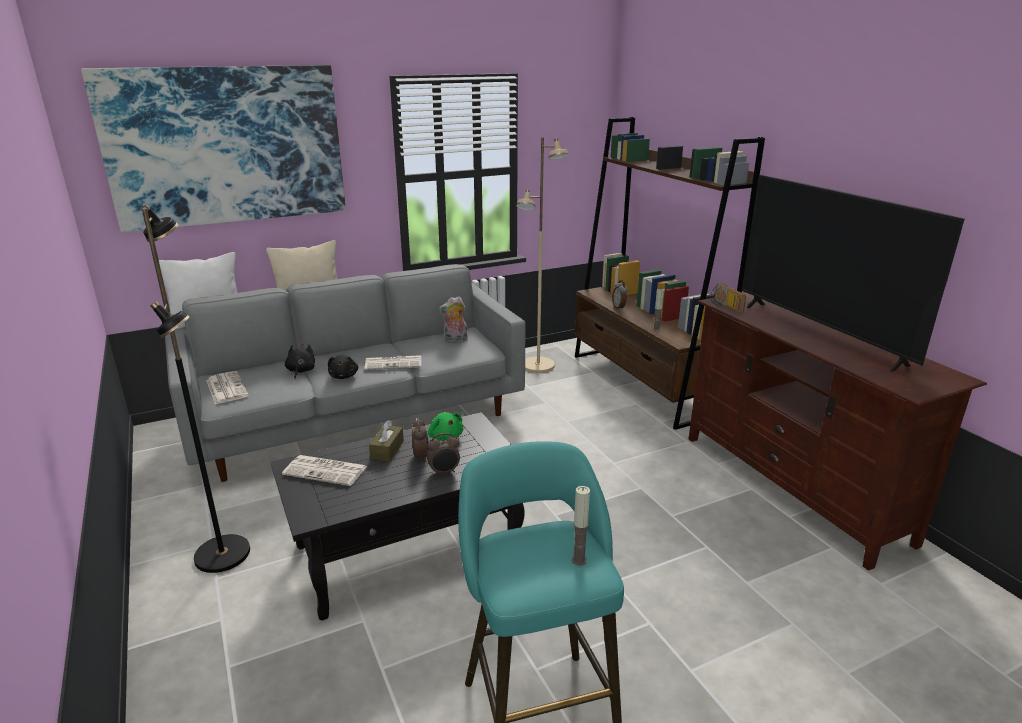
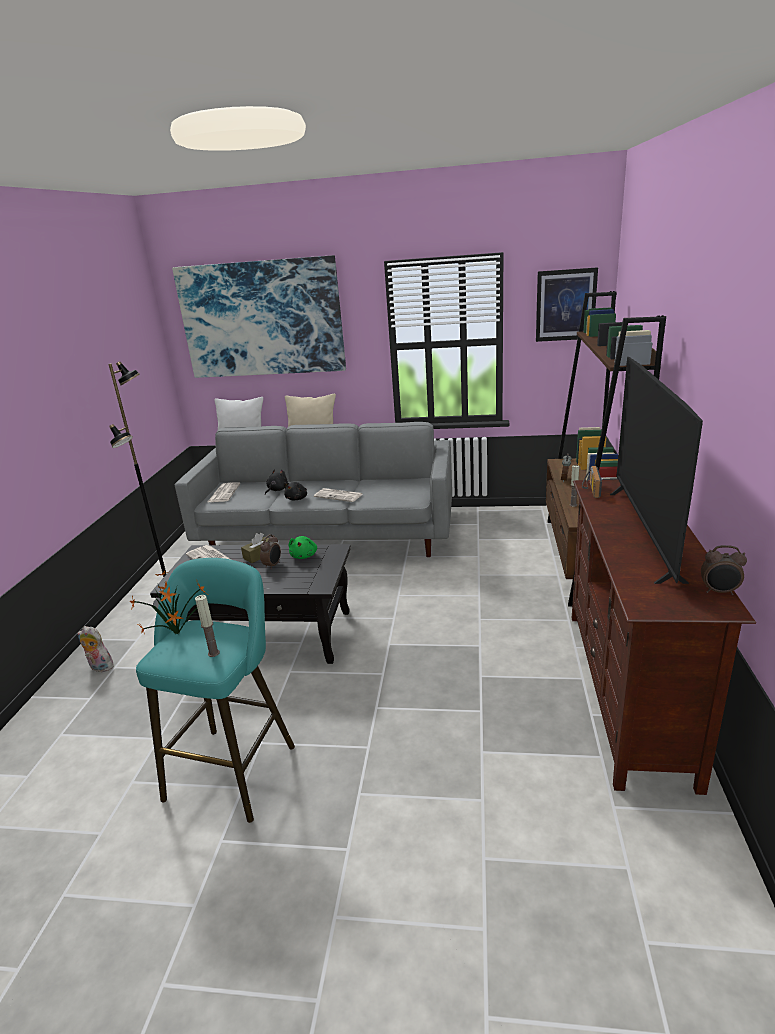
camera: 35 degrees right, 0 degrees up
alarm clock [427,433,460,476] -> alarm clock moved to [701,545,747,595]
plush toy [439,296,468,343] -> plush toy moved to [77,626,117,672]
beige floor lamp [516,137,569,373] -> none
none -> potted plant [130,571,209,634]
none -> picture [536,267,598,342]

